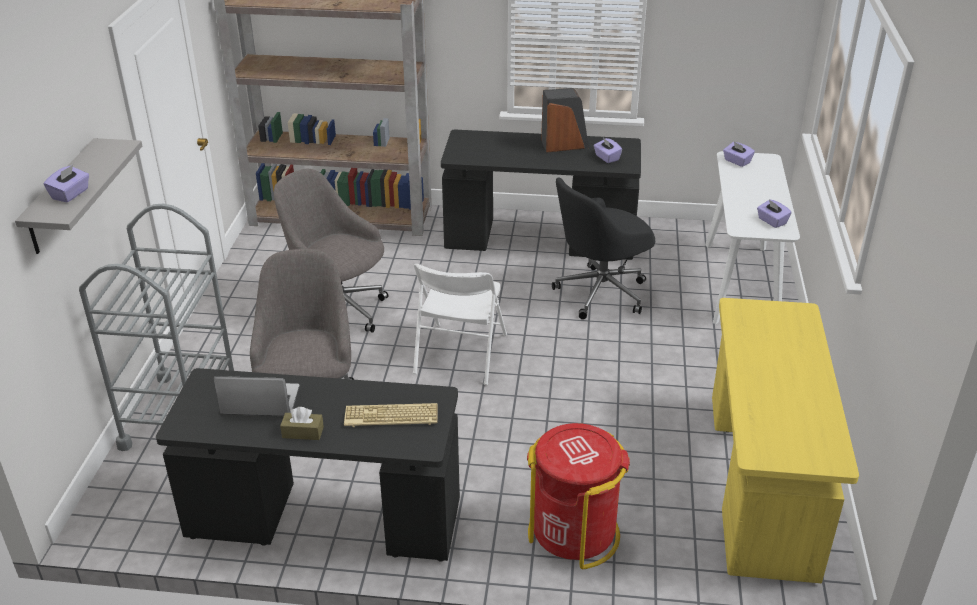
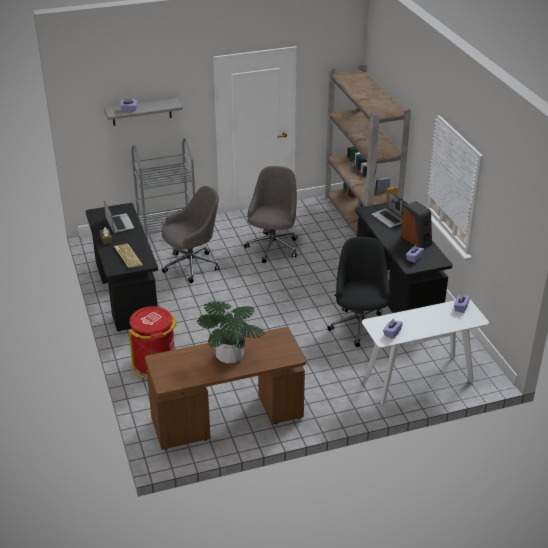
camera: 65 degrees right, 0 degrees up
white chair [413,264,507,385] -> none
black office chair [552,177,655,319] -> black office chair turned 60 degrees clockwise [327,237,390,347]
yellow desk [712,298,859,583] -> brown desk [145,327,306,450]
none -> potted plant [196,301,265,364]
none -> laptop [371,191,408,228]

